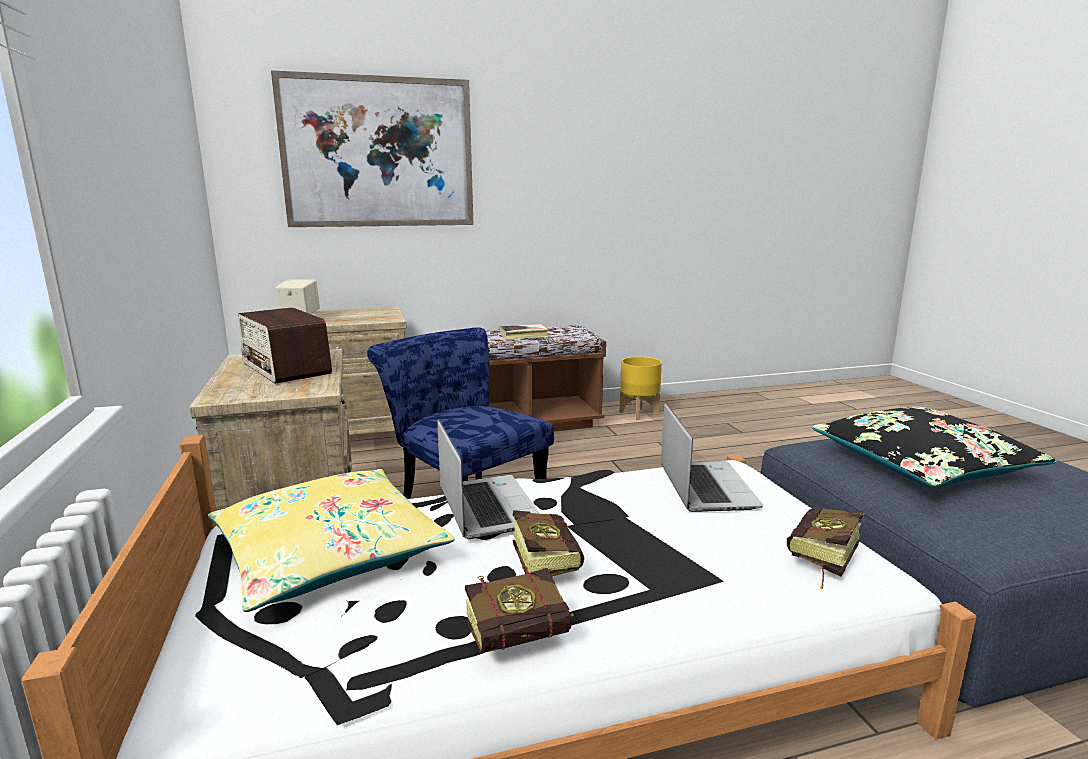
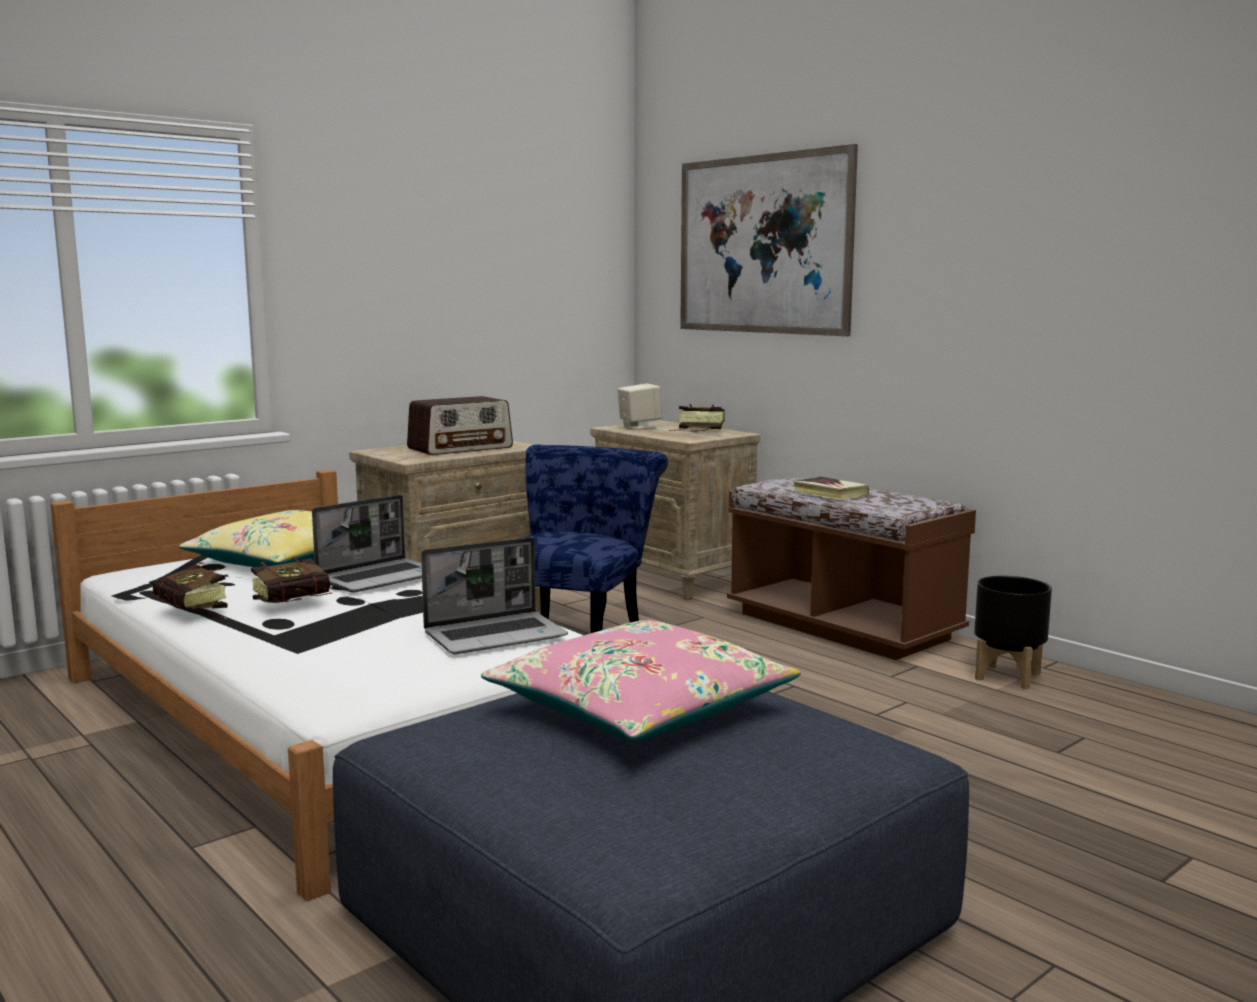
camera: 65 degrees right, 5 degrees down
radio [238,307,332,384] -> radio turned 150 degrees counterclockwise [407,396,513,455]
yellow planter [619,356,662,420] -> black planter [974,576,1052,689]
book [787,508,864,589] -> book moved to [669,404,725,432]
black pillow [812,407,1057,487] -> pink pillow [481,620,801,741]

